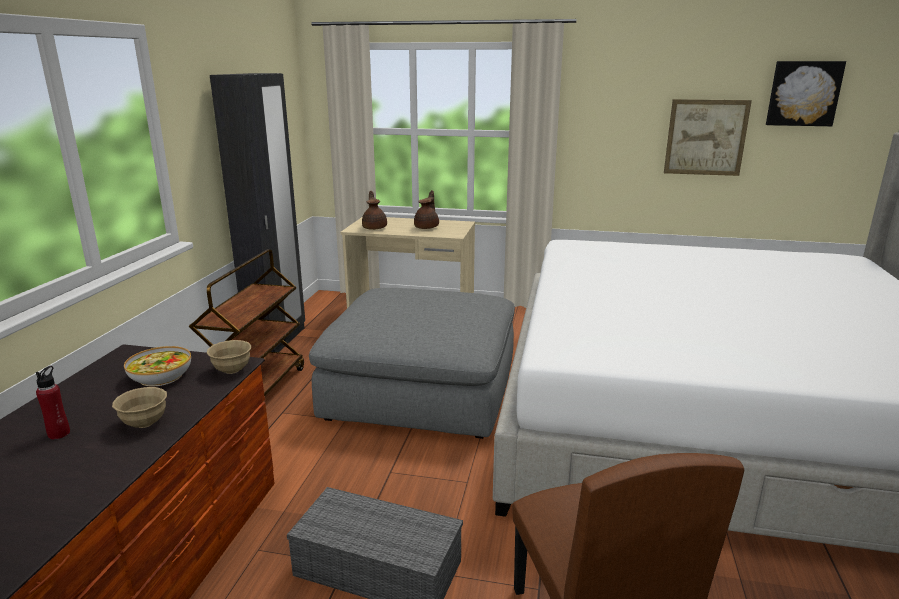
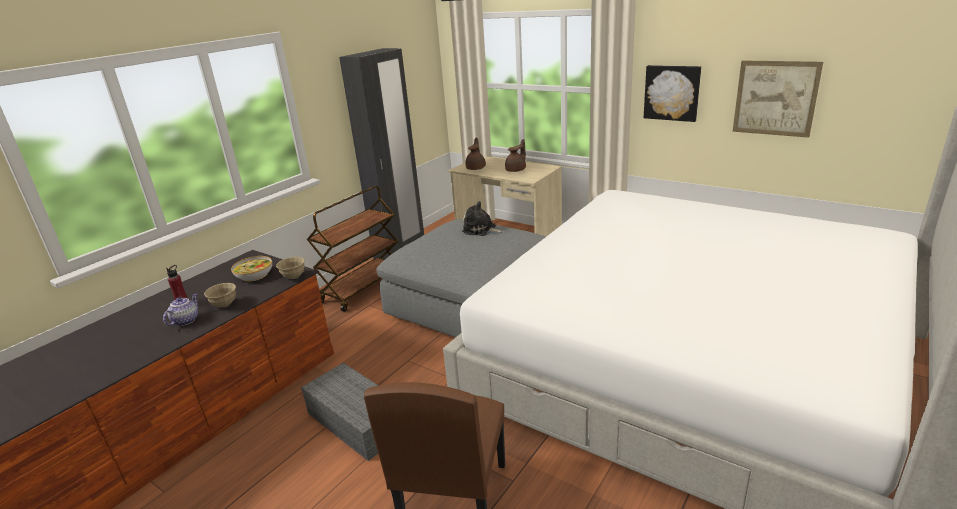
camera: 25 degrees right, 5 degrees up
picture [766,61,846,126] -> picture moved to [644,65,701,122]
none -> teapot [163,293,198,326]
none -> plush toy [462,201,504,236]

